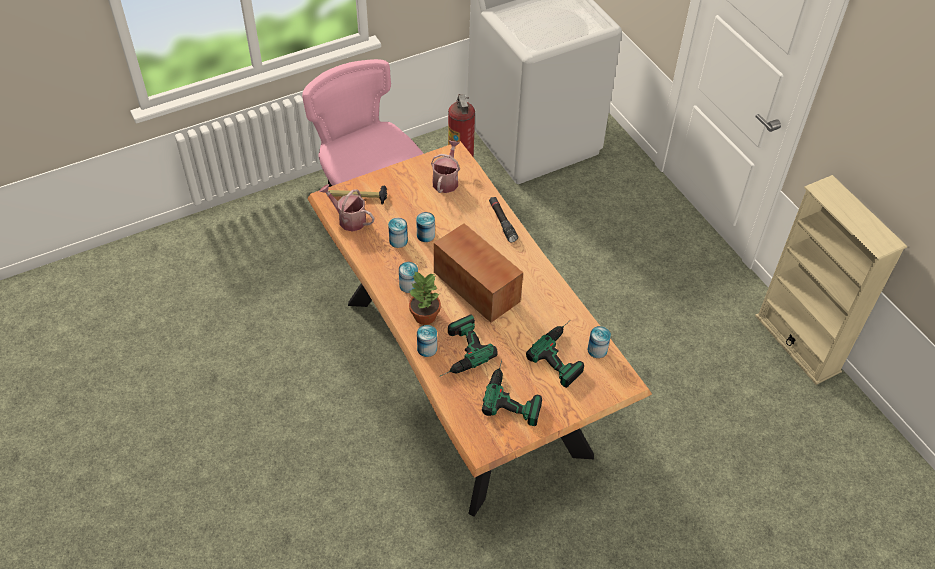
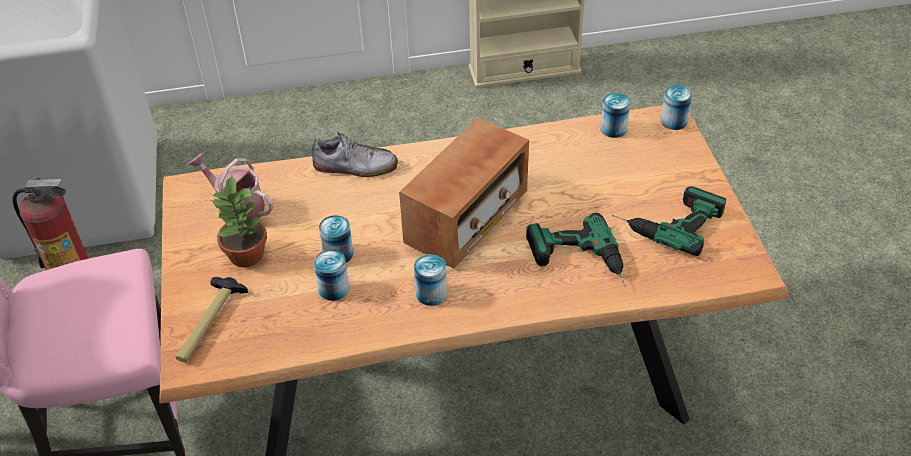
camera: 70 degrees left, 5 degrees down
watering can [319,184,374,232] -> none
potted plant [409,271,441,325] -> potted plant moved to [211,175,267,267]
can [417,325,437,357] -> can moved to [661,85,692,130]
radio [434,223,523,323] -> radio turned 150 degrees clockwise [399,118,529,269]
black flashlight [489,197,518,242] -> shoe [312,132,398,177]
power drill [526,321,584,388] -> none

